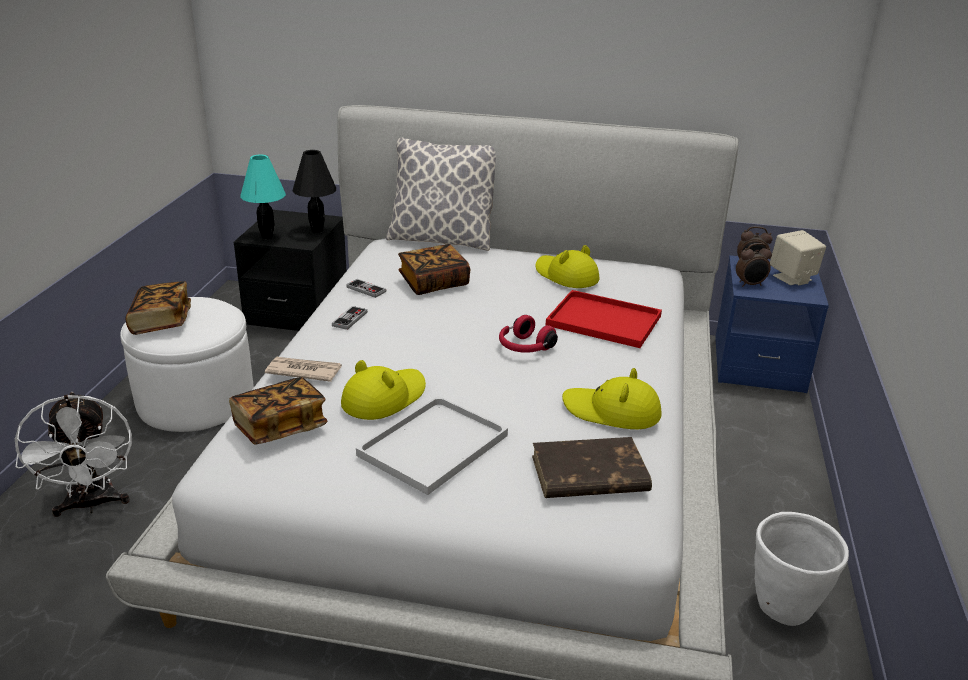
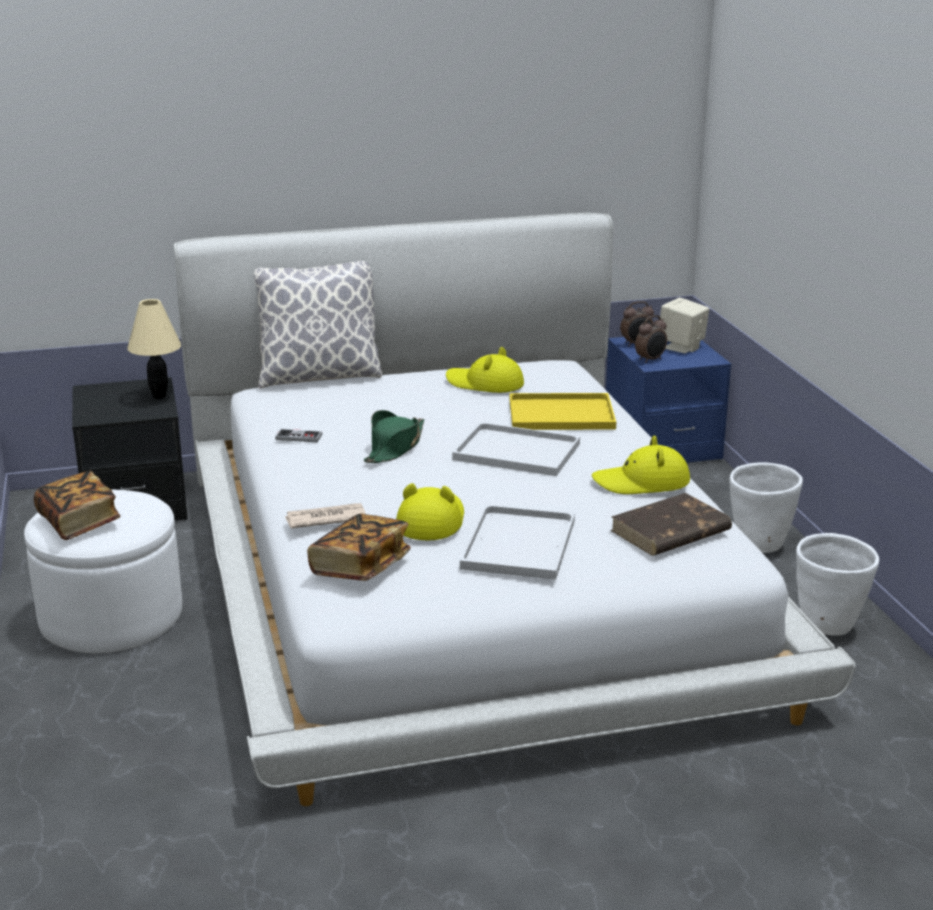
camera: 25 degrees left, 5 degrees down
white fan [15,392,132,517] -> none
turquoise table lamp [240,155,286,239] -> none
black table lamp [292,150,336,233] -> beige table lamp [128,299,181,399]
game controller [332,306,367,330] -> none
book [398,244,470,295] -> none
red headphones [499,315,558,353] -> white tray [452,422,580,476]
red tray [545,290,662,348] -> yellow tray [510,393,616,430]
none -> green hat [364,410,424,463]
none -> white planter [730,463,803,553]

